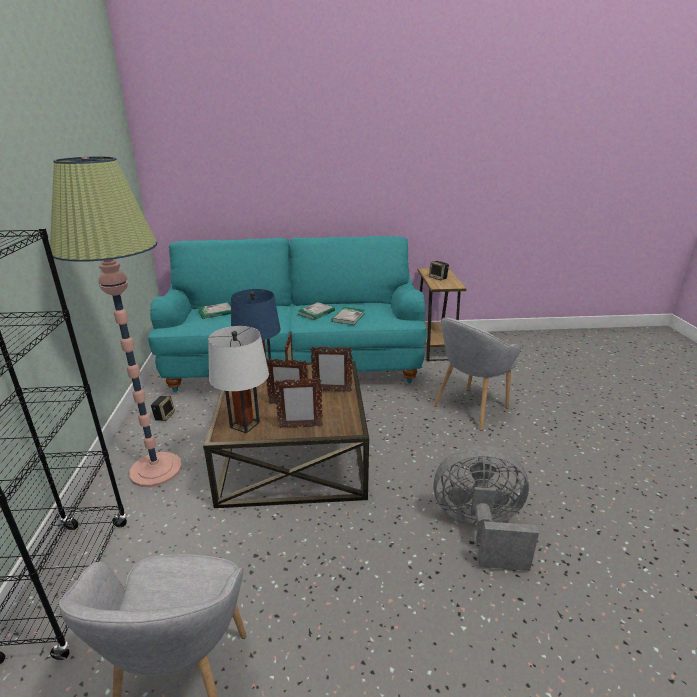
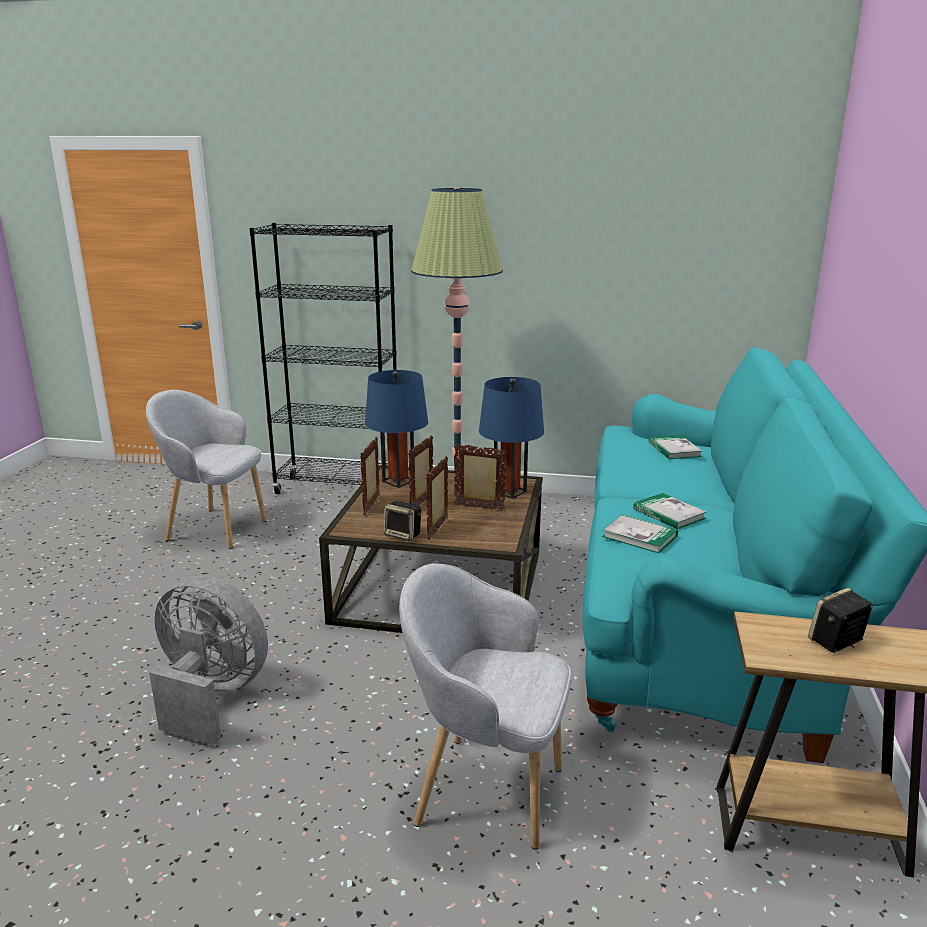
camera: 105 degrees right, 5 degrees down
speaker [151,396,175,421] -> speaker moved to [384,501,422,541]
white table lamp [208,326,269,434] -> blue table lamp [365,370,428,488]
grey fan [433,446,539,571] -> grey fan turned 90 degrees counterclockwise [149,575,268,746]
grey armchair [434,318,521,431] -> grey armchair turned 45 degrees counterclockwise [399,563,571,850]

